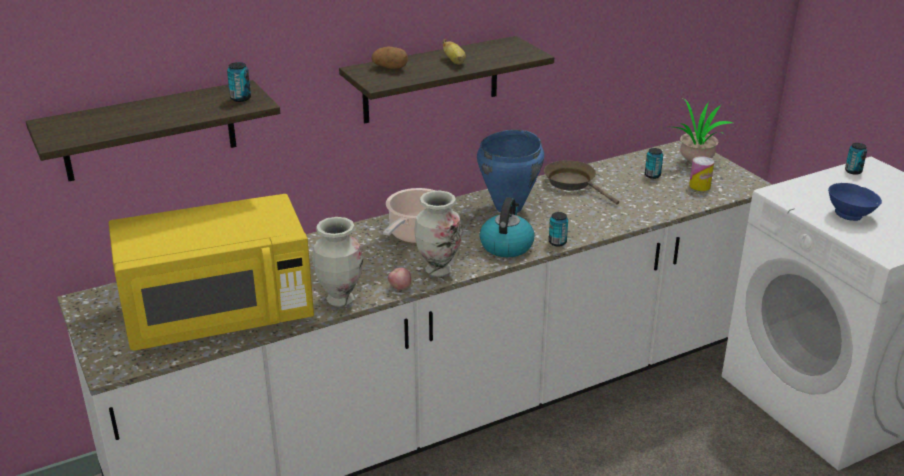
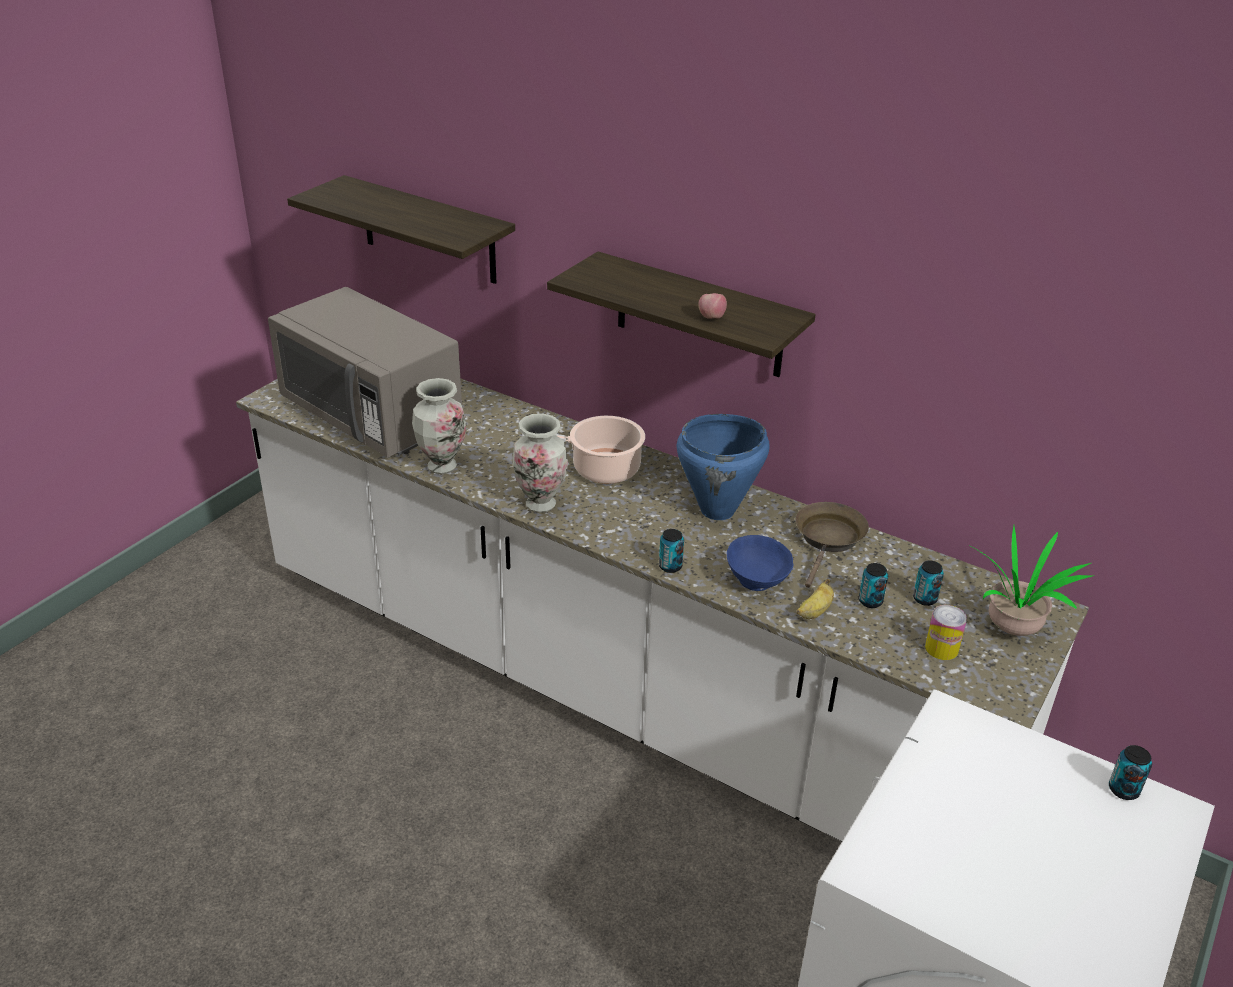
camera: 60 degrees right, 5 degrees up
yellow microwave [109,194,314,351] -> grey microwave [268,287,462,458]
can [227,62,251,102] -> can moved to [859,563,888,608]
potato [371,47,408,69] -> none
apple [388,268,411,290] -> apple moved to [699,293,727,319]
banana [443,39,466,65] -> banana moved to [797,579,834,619]
kettle [479,197,535,257] -> none
blue bowl [828,183,882,221] -> blue bowl moved to [727,535,793,591]

